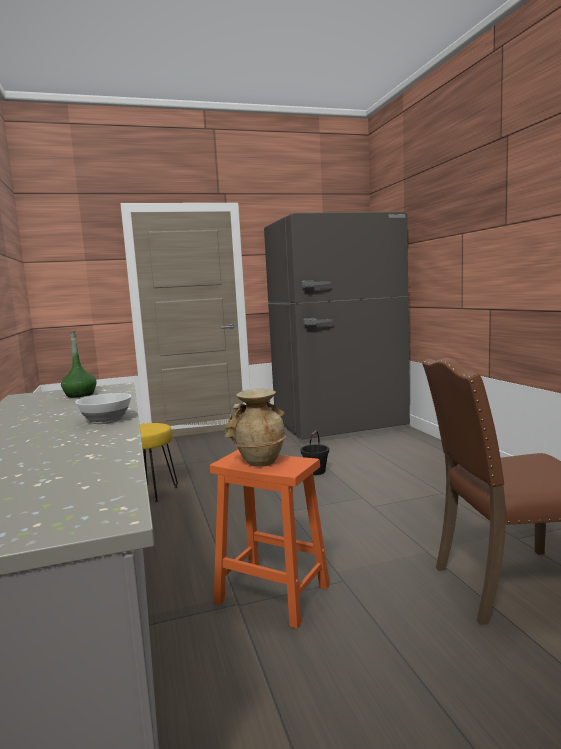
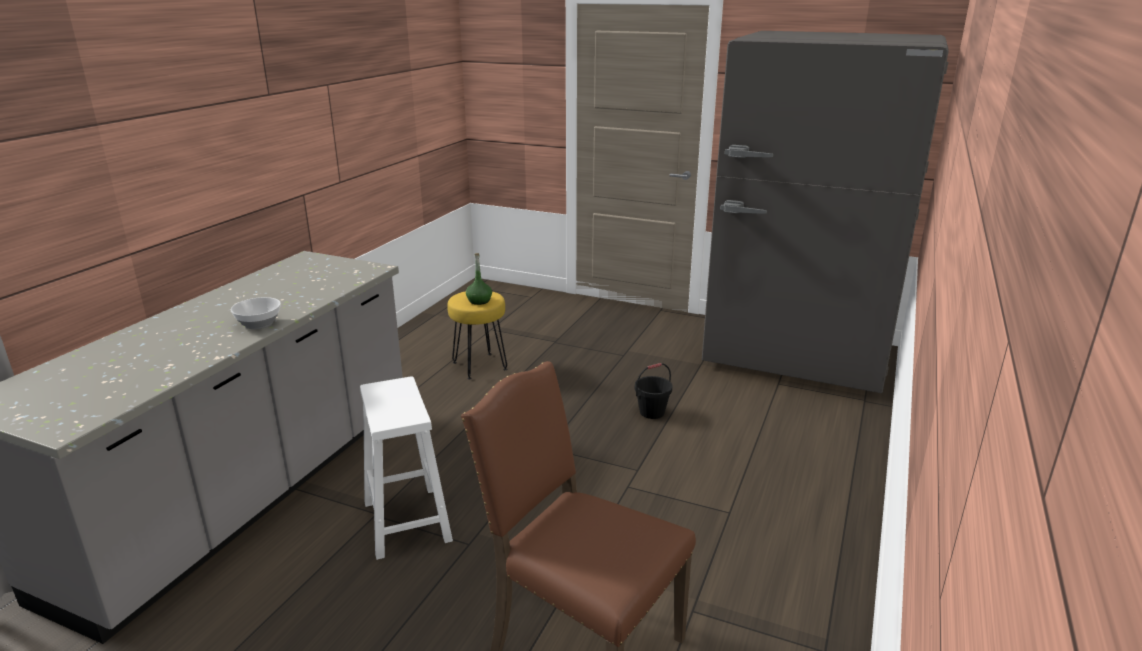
camera: 40 degrees right, 15 degrees up
green bottle [61,331,97,397] -> green bottle moved to [466,253,492,305]
orange stool [210,450,330,629] -> white stool [360,376,453,560]
beige vase [225,389,286,467] -> none

